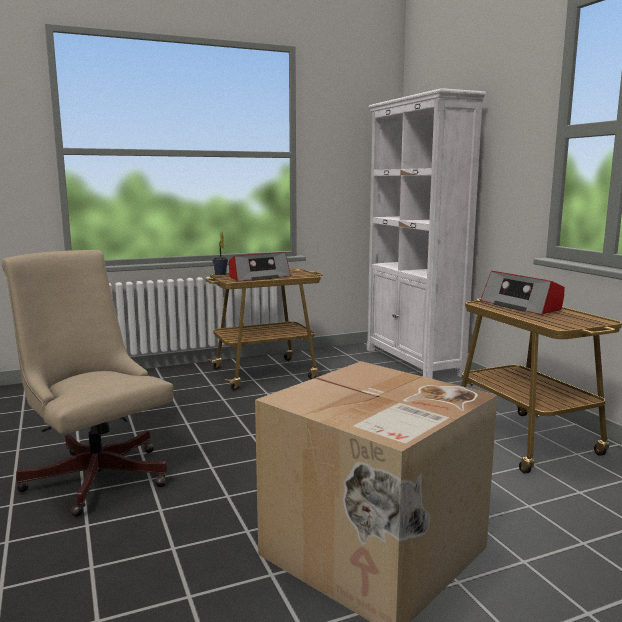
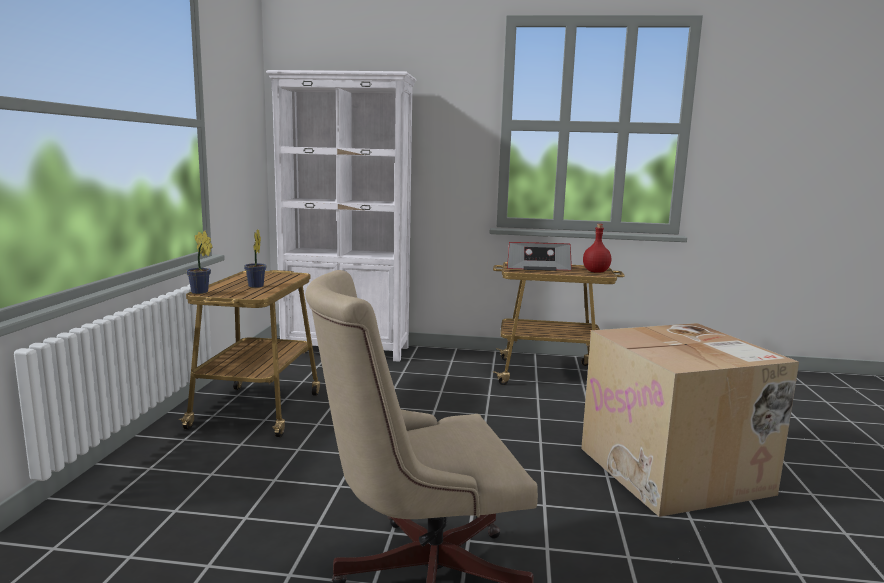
camera: 60 degrees left, 0 degrees up
radio [229,252,291,282] -> potted plant [244,229,267,288]
none -> red bottle [583,224,611,273]

